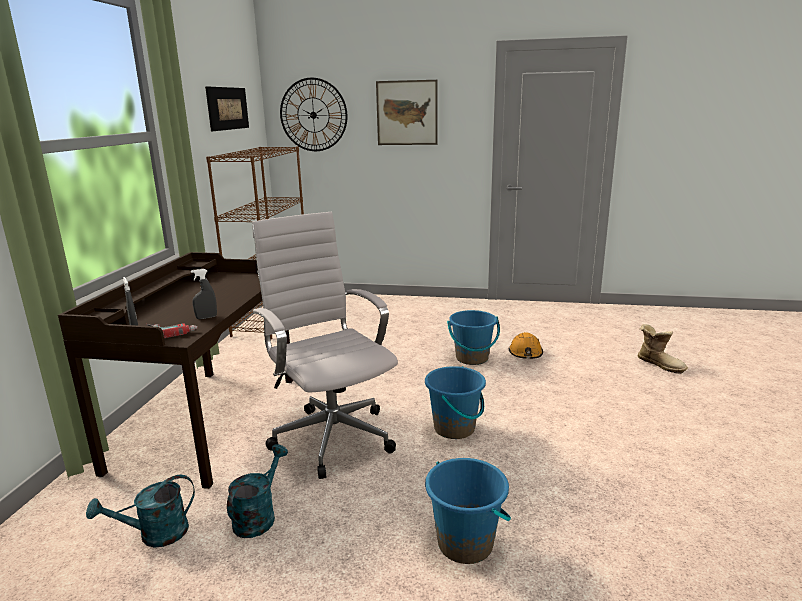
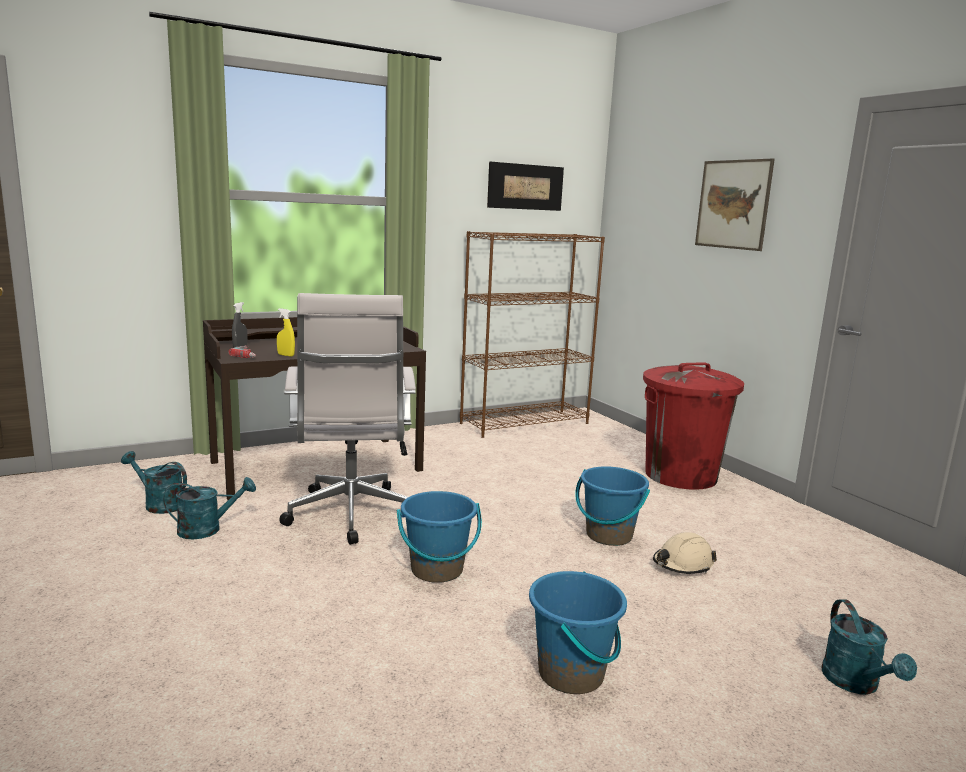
camera: 50 degrees right, 5 degrees down
grey spray bottle [191,269,217,319] -> yellow spray bottle [277,308,295,357]
white office chair [252,212,398,479] -> white office chair turned 150 degrees clockwise [279,293,416,545]
wall clock [280,78,347,151] -> none
blue bucket [425,458,511,564] -> blue bucket moved to [529,571,627,694]
orange hard hat [508,332,543,359] -> beige hard hat [653,532,717,574]
boot [638,324,688,374] -> turquoise watering can [821,600,917,695]
none -> red trash can [643,362,744,490]

